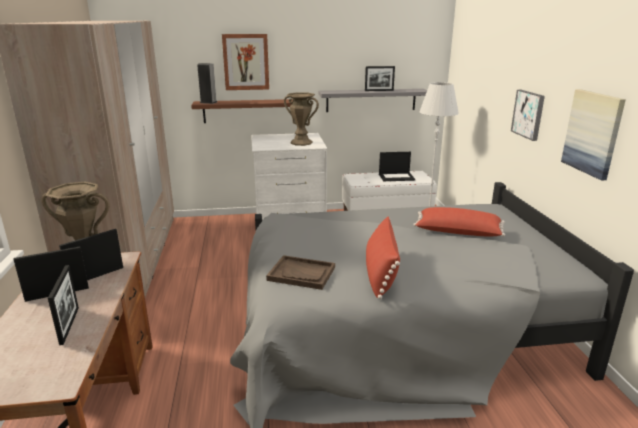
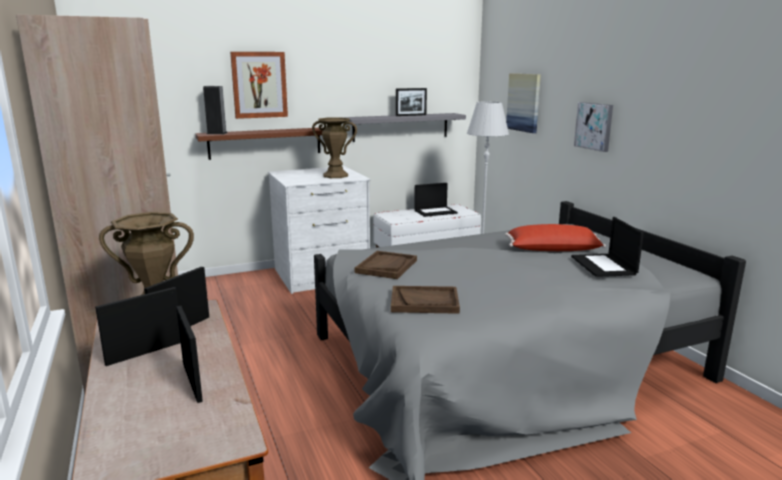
camera: 15 degrees left, 5 degrees down
red pillow [366,216,400,299] -> none
picture [561,89,626,181] -> picture moved to [506,73,541,133]
none -> brown tray [355,251,417,279]
none -> laptop [571,217,644,277]

